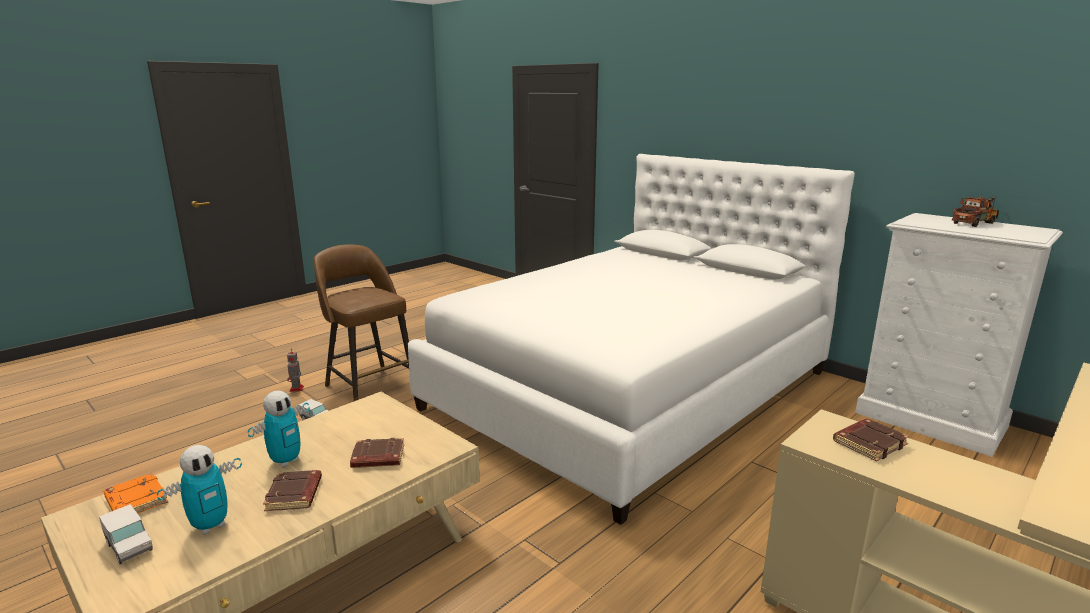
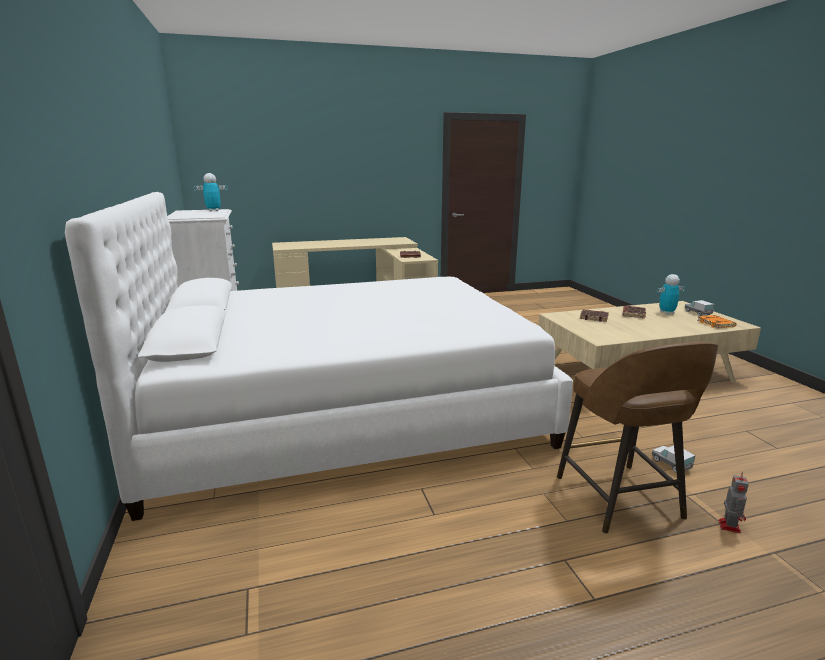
camera: 150 degrees left, 0 degrees up
toy robot [248,391,310,467] -> toy robot moved to [194,173,228,211]
toy truck [952,196,999,227] -> none

